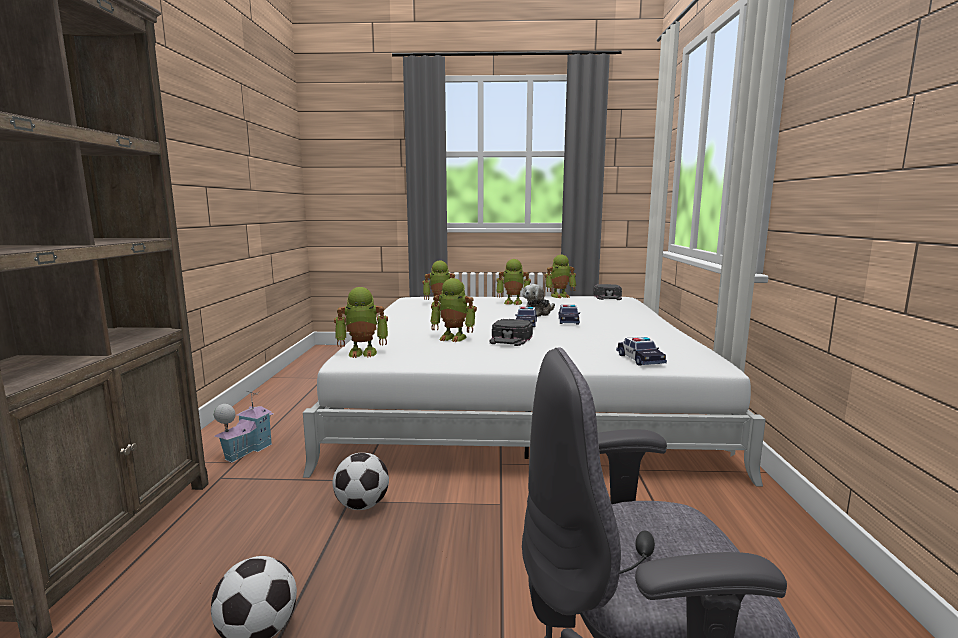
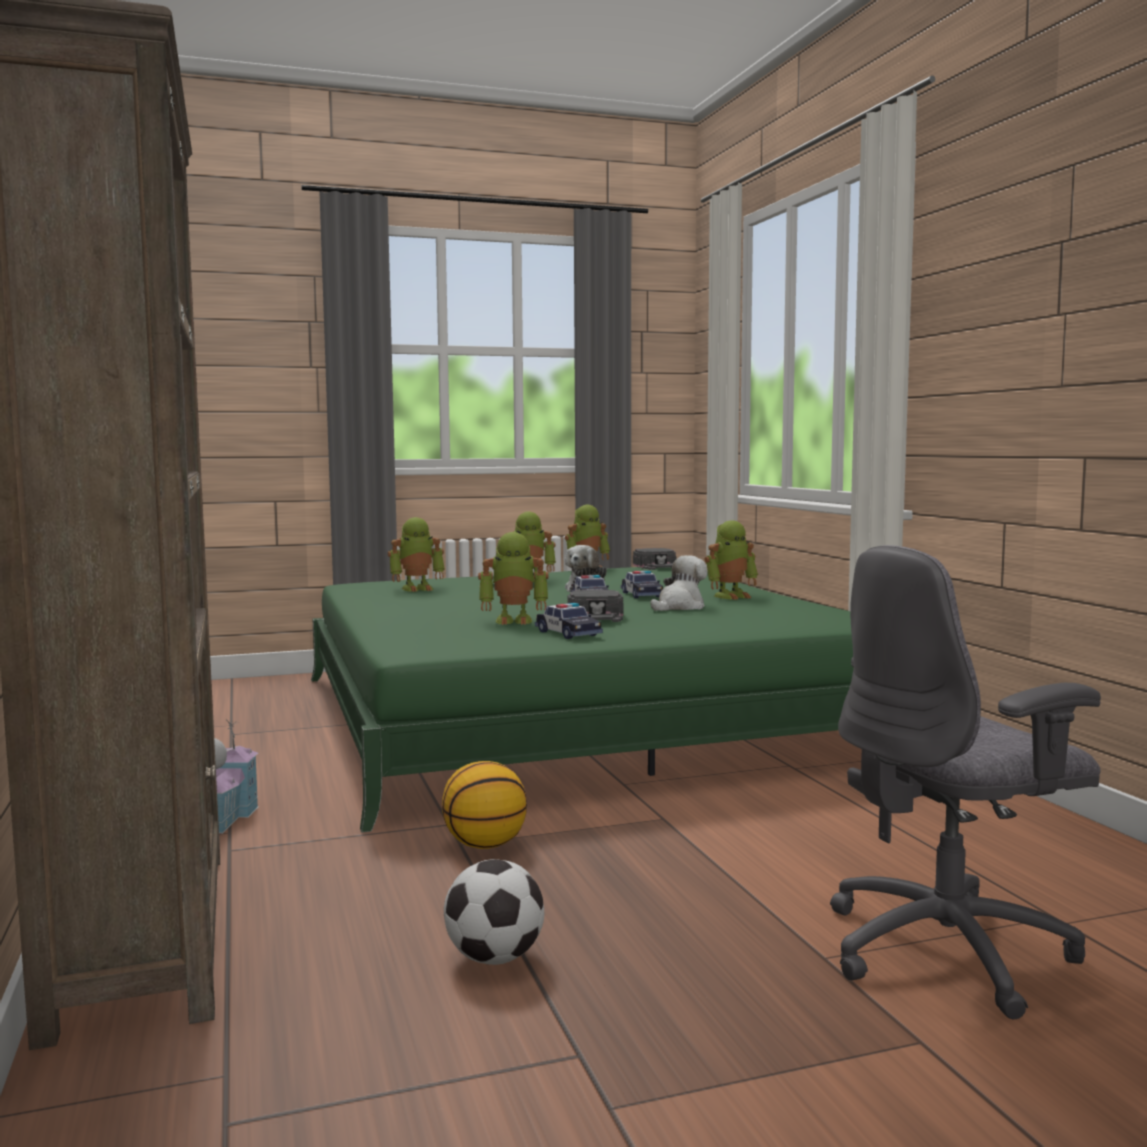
camera: 20 degrees left, 5 degrees down
white bed [303,296,766,487] -> green bed [311,567,854,833]
football [332,453,389,510] -> basketball [442,761,527,849]
toy robot [334,287,388,358] -> toy robot moved to [705,520,758,600]
toy car [616,337,667,366] -> toy car moved to [535,603,603,639]
none -> plush toy [650,555,707,611]

